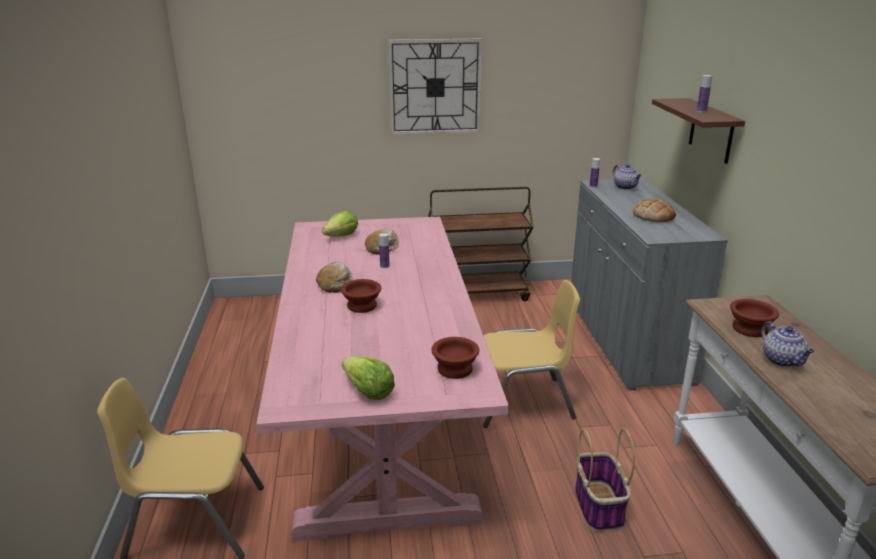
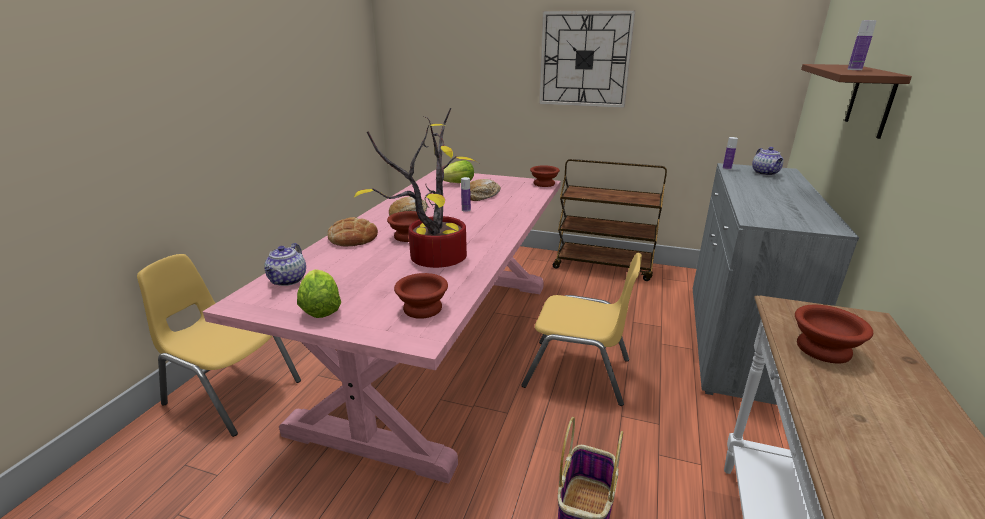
camera: 25 degrees right, 0 degrees up
bread [633,198,676,222] -> bread moved to [328,217,378,247]
teapot [761,321,815,367] -> teapot moved to [264,243,306,286]
none -> potted plant [354,108,478,268]
none -> brown bowl [530,165,560,187]

